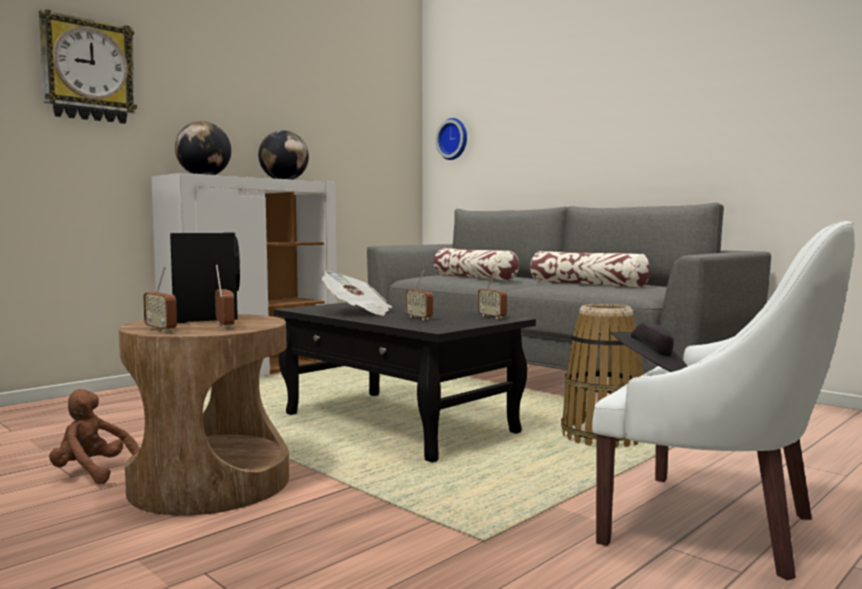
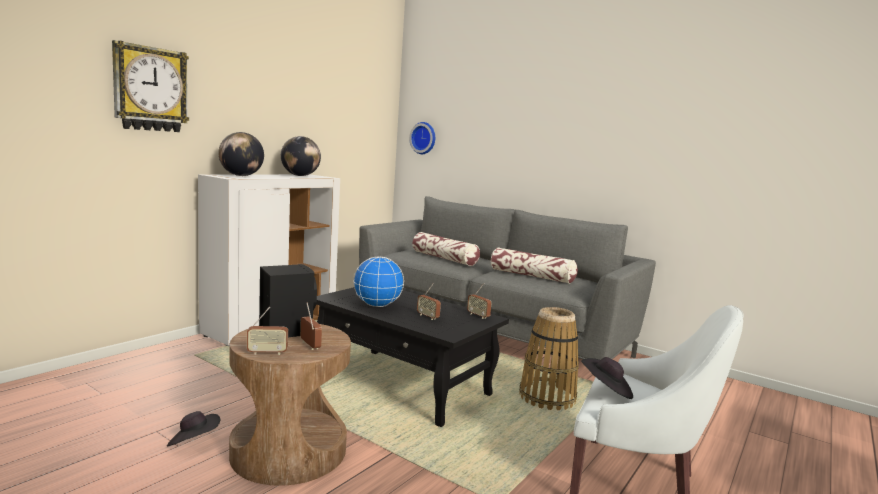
camera: 10 degrees left, 5 degrees up
brown plush toy [49,389,140,484] -> black hat [167,411,220,446]
radio [143,266,177,333] -> radio turned 45 degrees counterclockwise [247,306,288,355]
newspaper [321,271,392,316] -> globe [353,256,404,307]

